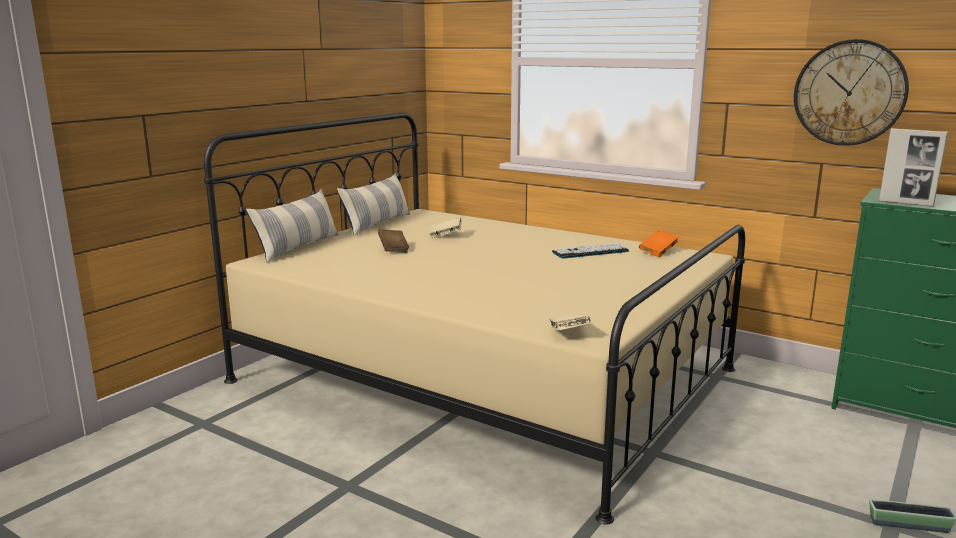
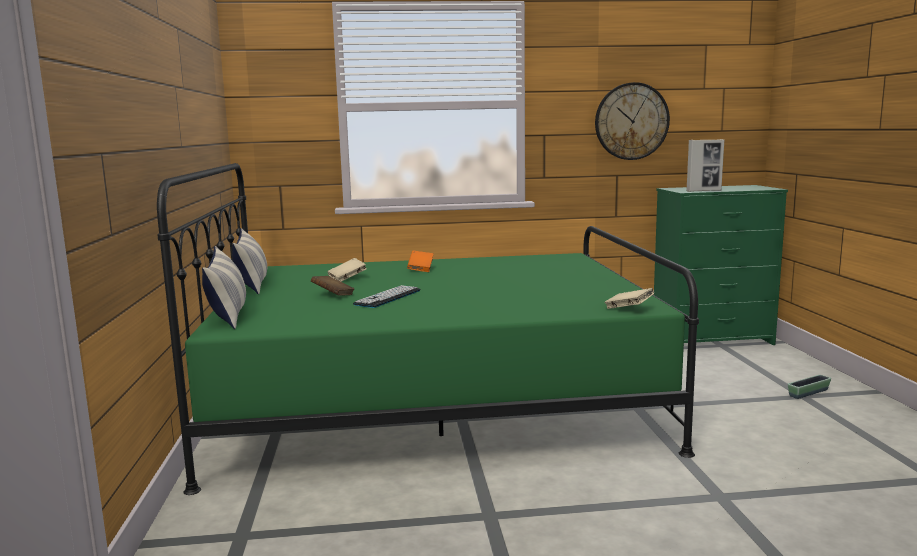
camera: 40 degrees left, 5 degrees down
beige bed [204,112,745,525] -> green bed [157,163,699,495]
keyboard [552,243,629,259] -> keyboard moved to [353,285,421,308]
orange book [639,230,678,257] -> orange book moved to [407,251,434,272]

